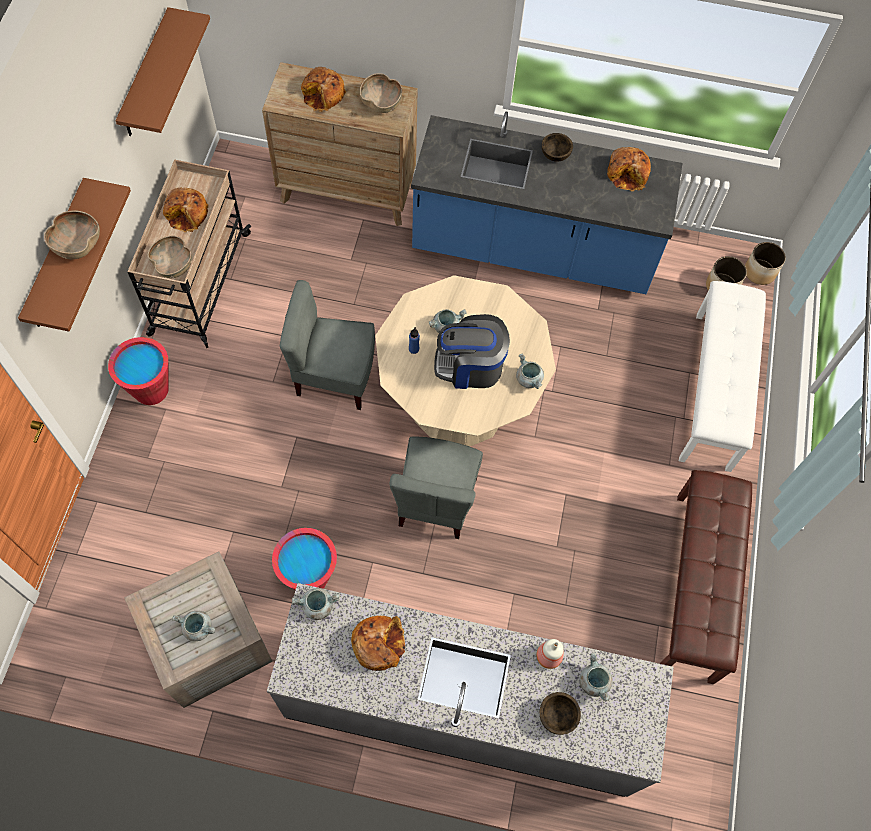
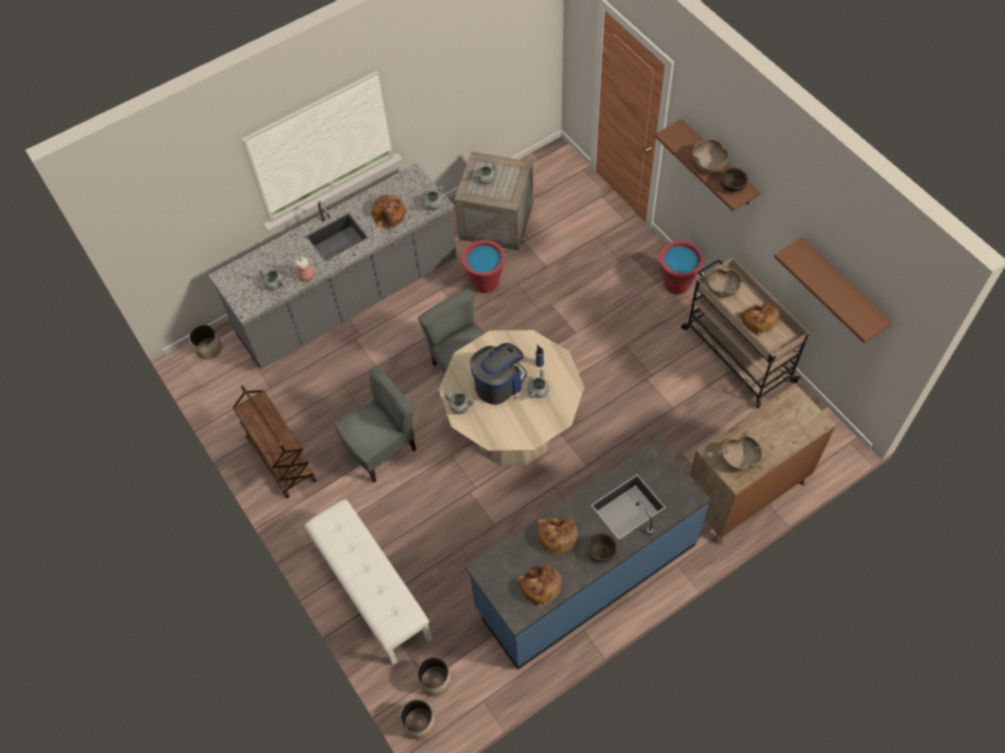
camera: 140 degrees right, 5 degrees down
grey chair [280,280,375,410] -> grey chair moved to [334,366,416,482]
bread [301,67,346,112] -> bread moved to [537,518,578,554]
brown bowl [540,692,581,735] -> brown bowl moved to [720,168,748,192]
brown bench [660,470,752,684] -> brown cart [232,385,317,498]
none -> planter [189,325,222,360]

